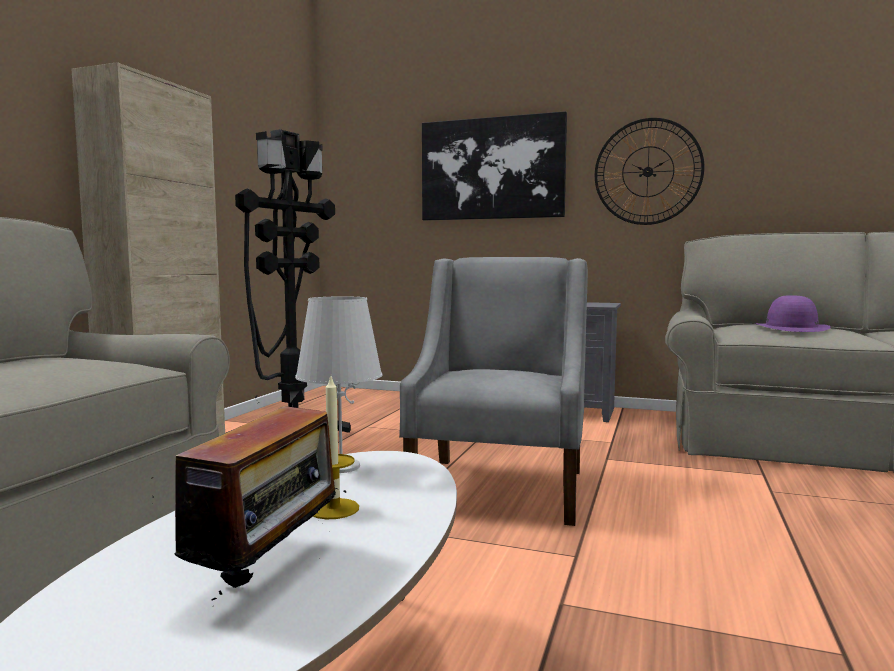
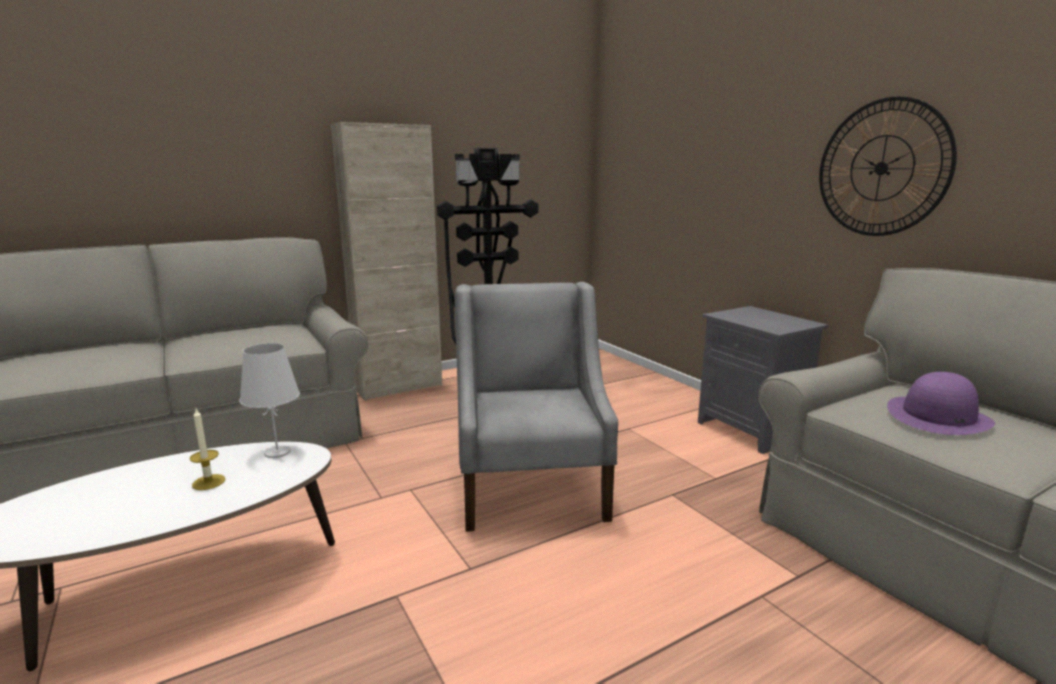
camera: 40 degrees right, 10 degrees up
radio [152,392,347,600] -> none
grey armchair [399,257,588,526] -> grey armchair turned 60 degrees counterclockwise [455,282,618,532]
picture [422,111,567,220] -> none

